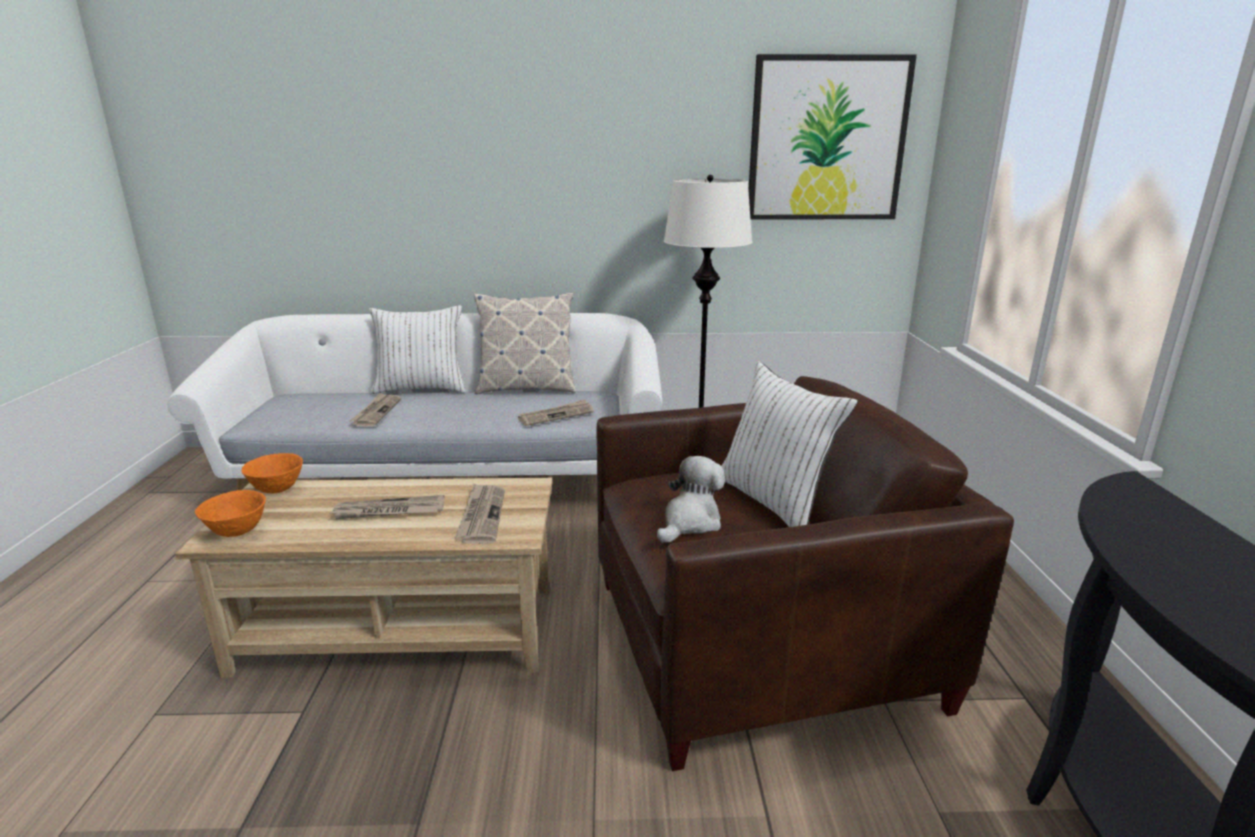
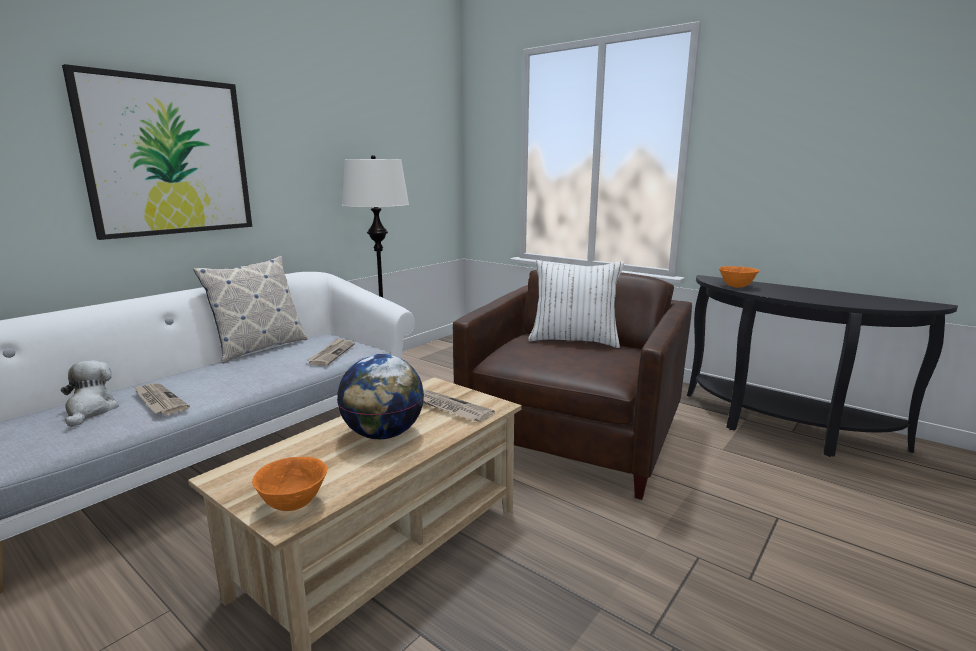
camera: 50 degrees left, 5 degrees down
orange bowl [241,453,303,493] -> orange bowl moved to [719,266,759,288]
newspaper [331,495,445,519] -> globe [337,354,424,439]
white pillow [369,305,465,394] -> none
plush toy [657,456,725,543] -> plush toy moved to [61,360,119,427]
picture [748,54,917,220] -> picture moved to [62,64,252,240]

